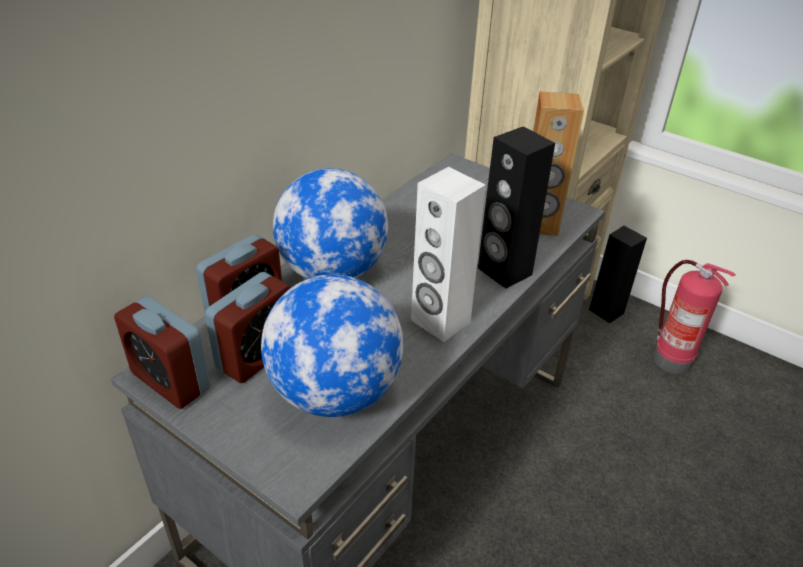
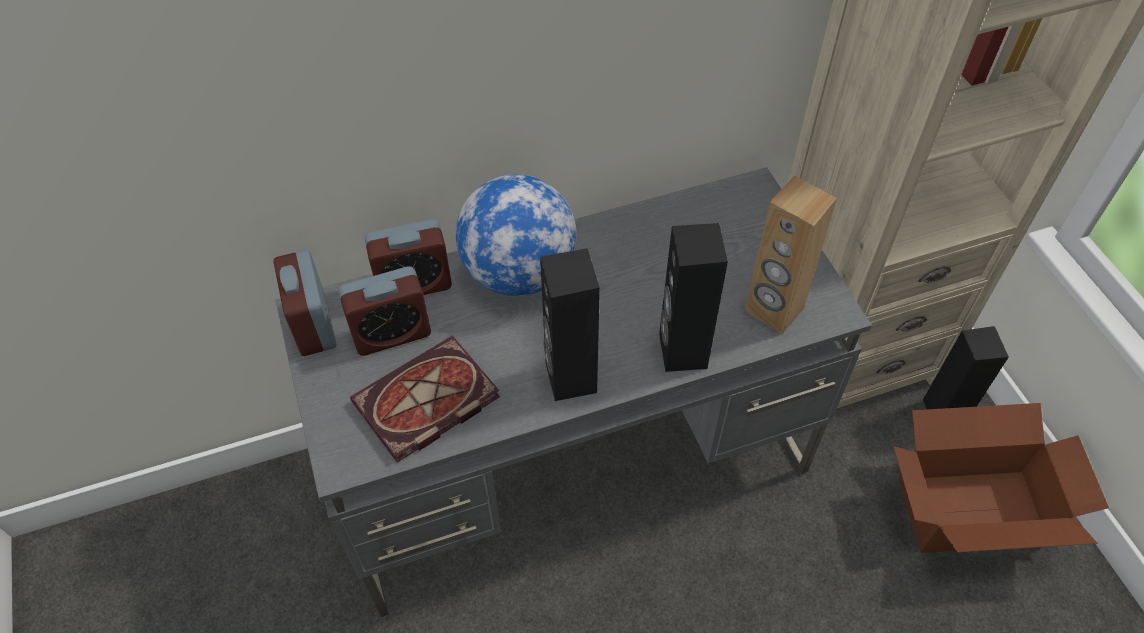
camera: 35 degrees right, 15 degrees up
globe [261,274,403,417] -> book [350,335,500,462]
white speaker [411,167,486,342] -> black speaker [540,248,600,401]
fire extinguisher [653,260,736,374] -> cardboard box [893,403,1109,553]

